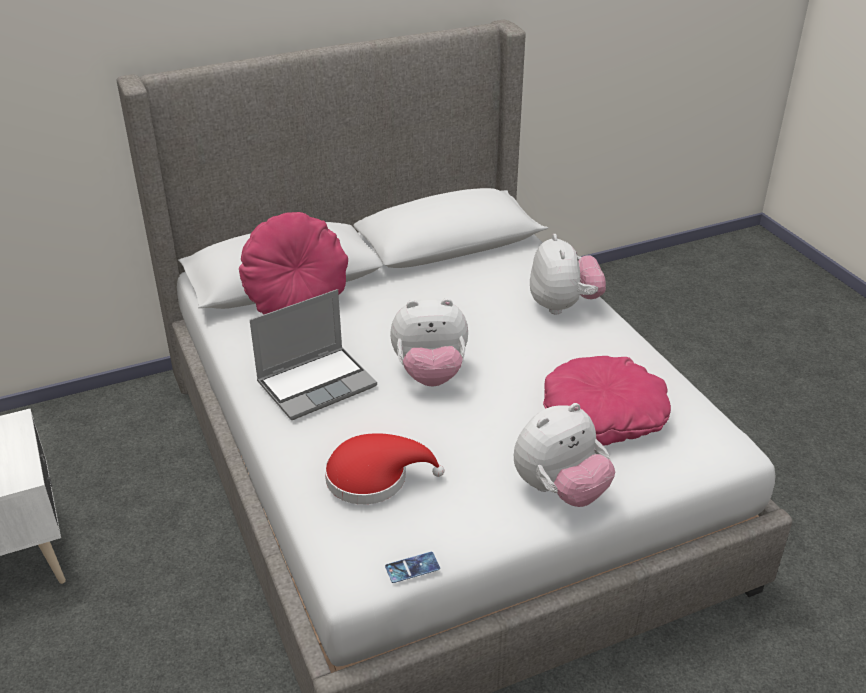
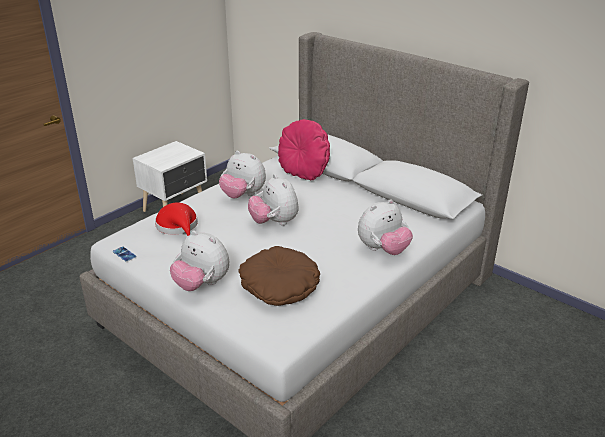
camera: 65 degrees right, 5 degrees down
laptop [250,289,377,420] -> plush toy [219,151,266,199]
pink pillow [543,356,671,445] -> brown pillow [238,246,320,306]

